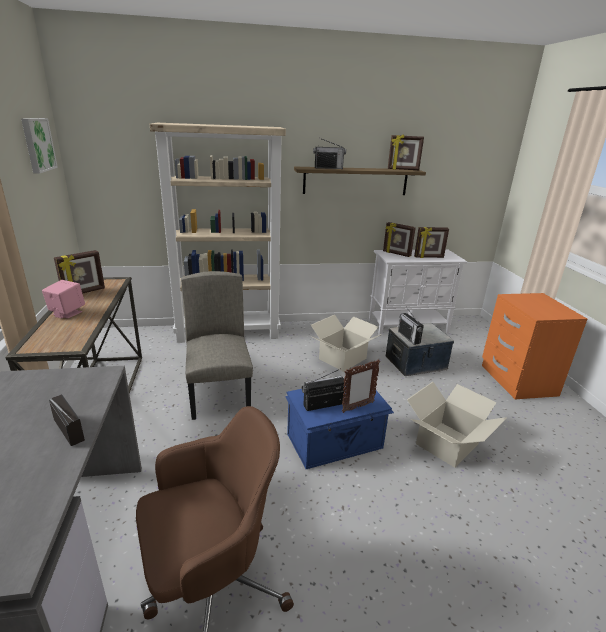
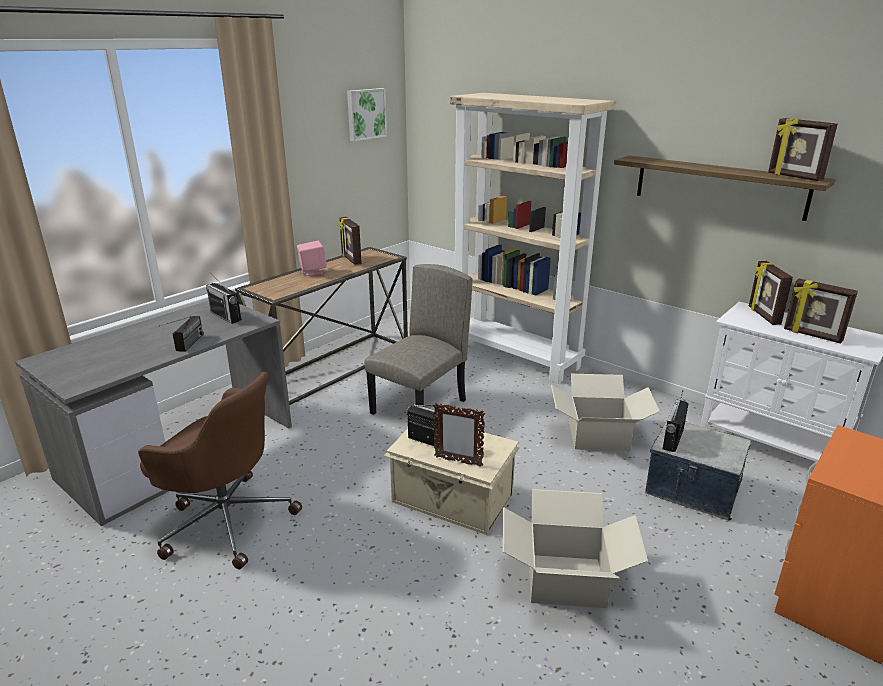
camera: 50 degrees right, 0 degrees up
picture frame [54,250,105,294] -> picture frame turned 60 degrees clockwise [339,217,362,265]
blue storage box [285,383,394,469] -> beige storage box [384,429,519,535]
radio [313,138,346,169] -> radio moved to [206,273,241,324]

